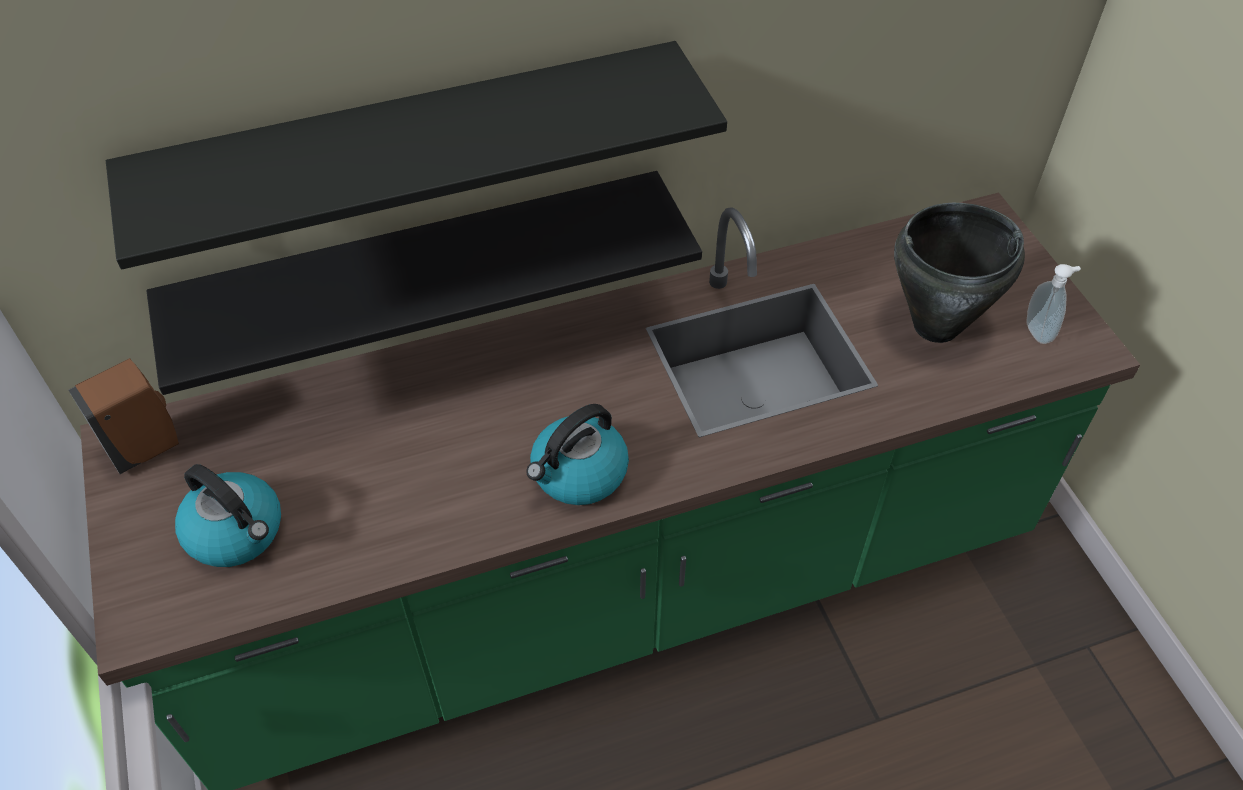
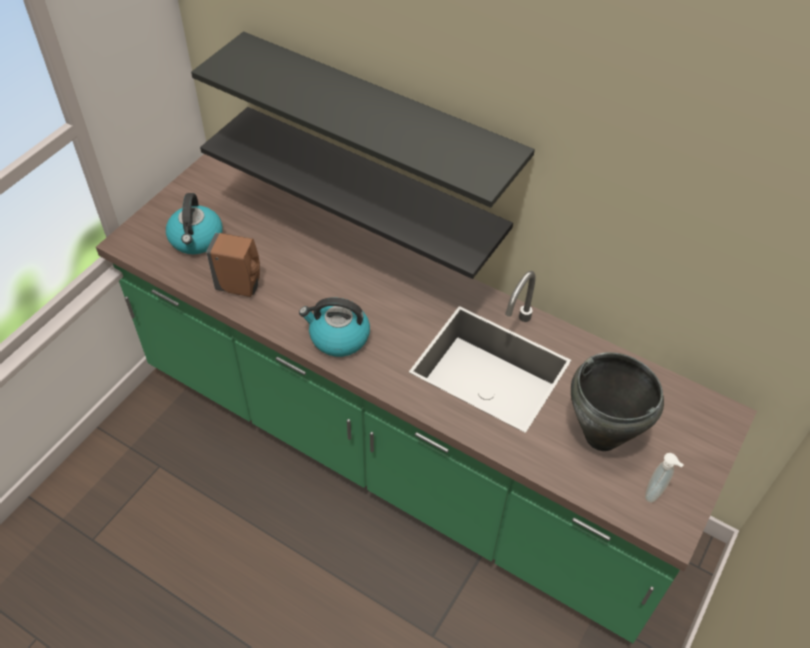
camera: 50 degrees right, 0 degrees up
brown soap dispenser [69,358,179,474] -> brown soap dispenser moved to [206,233,260,297]

